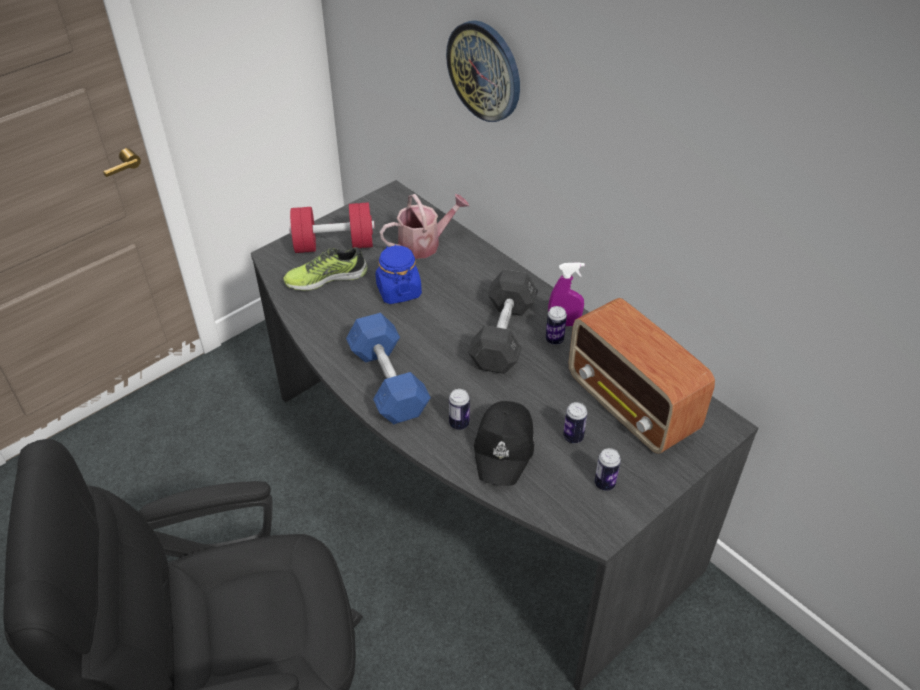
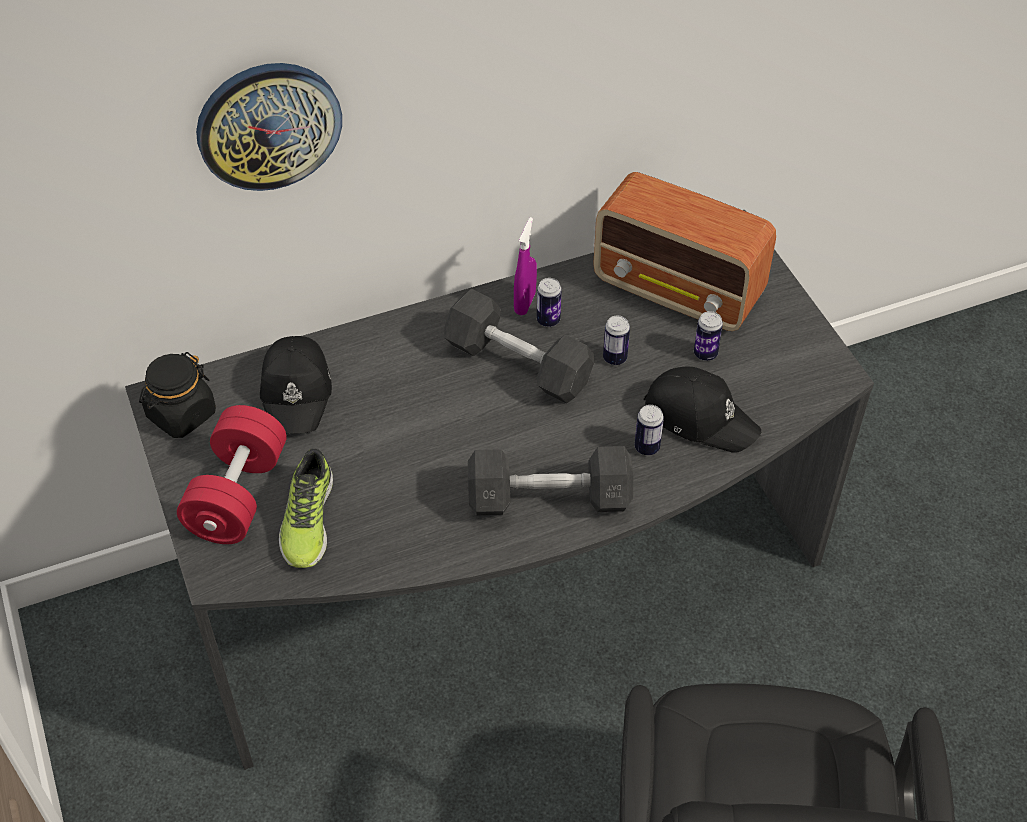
camera: 70 degrees left, 5 degrees up
blue dumbbell [346,313,431,424] -> grey dumbbell [468,446,633,515]
blue jar [375,245,422,304] -> none
watering can [380,194,469,259] -> black cap [260,336,332,434]
radio [569,298,715,453] -> radio turned 45 degrees clockwise [593,172,776,331]
can [595,448,621,491] -> can moved to [603,316,630,365]
none -> black jar [139,352,216,438]

